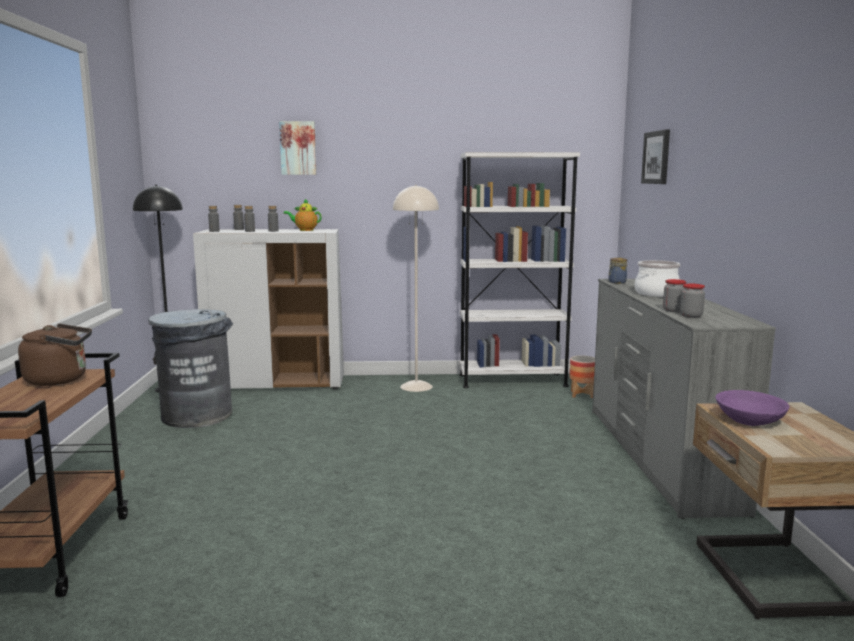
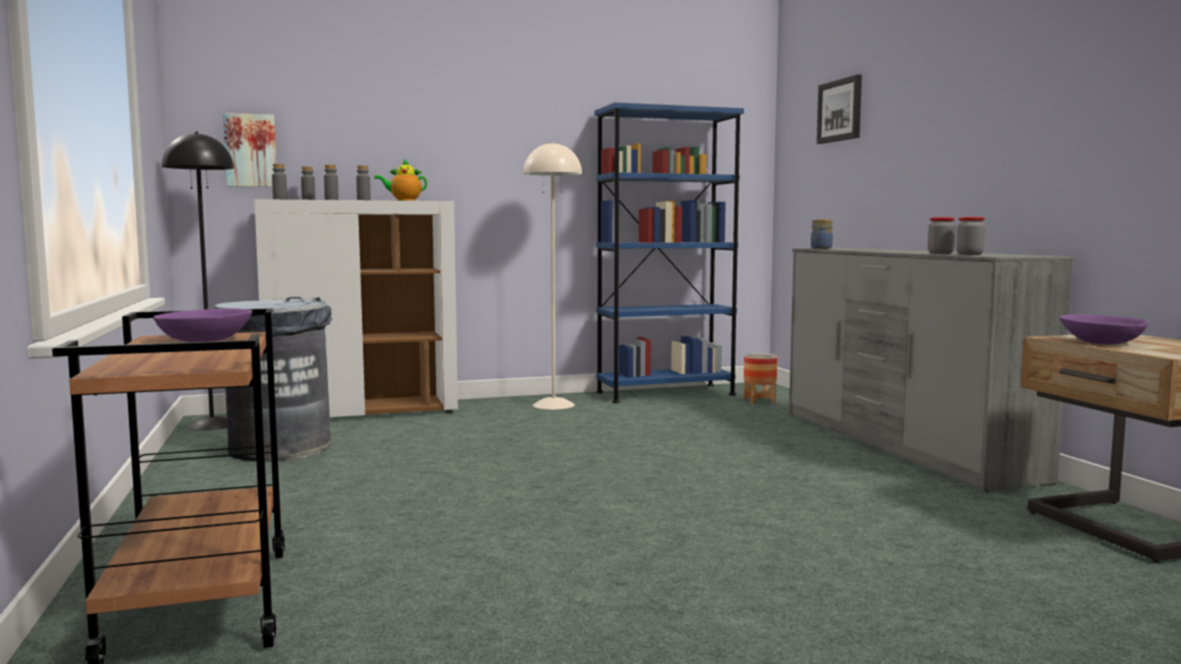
camera: 15 degrees left, 5 degrees down
brown kettle [18,324,92,386] -> purple bowl [153,309,253,342]
picture [279,121,316,175] -> picture moved to [223,113,276,187]
white bookcase [459,152,580,388] -> blue bookcase [595,102,744,403]
cooking pot [634,260,681,297] -> none

